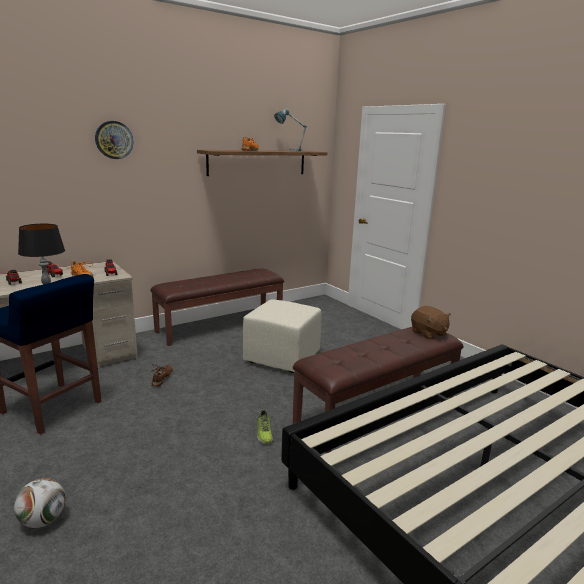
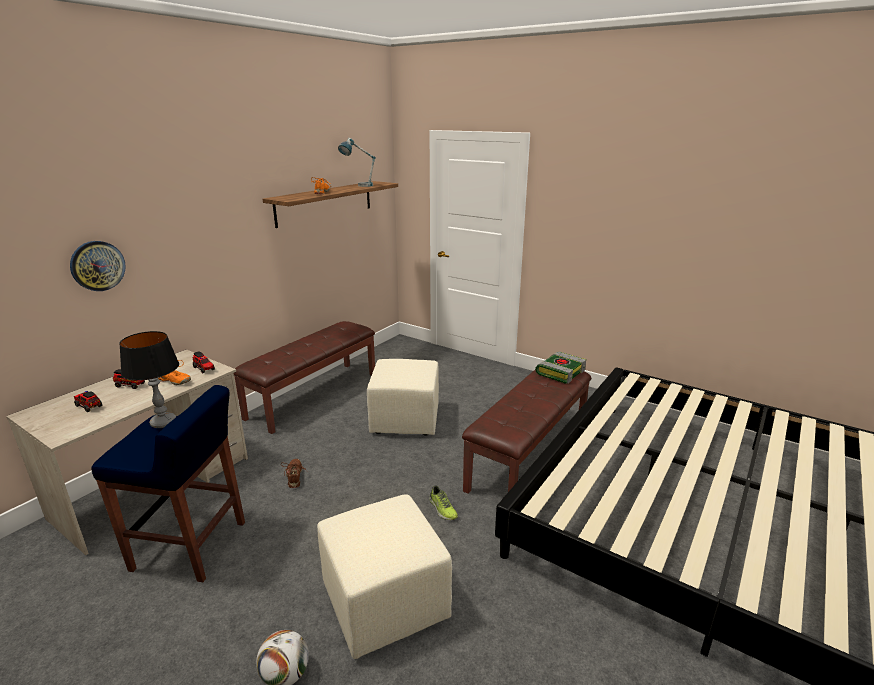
camera: 20 degrees left, 5 degrees up
wall clock [95,121,133,159] -> wall clock moved to [70,241,126,291]
brown plush toy [411,306,451,340] -> book [535,352,586,384]
none -> beige ottoman [317,494,452,659]

